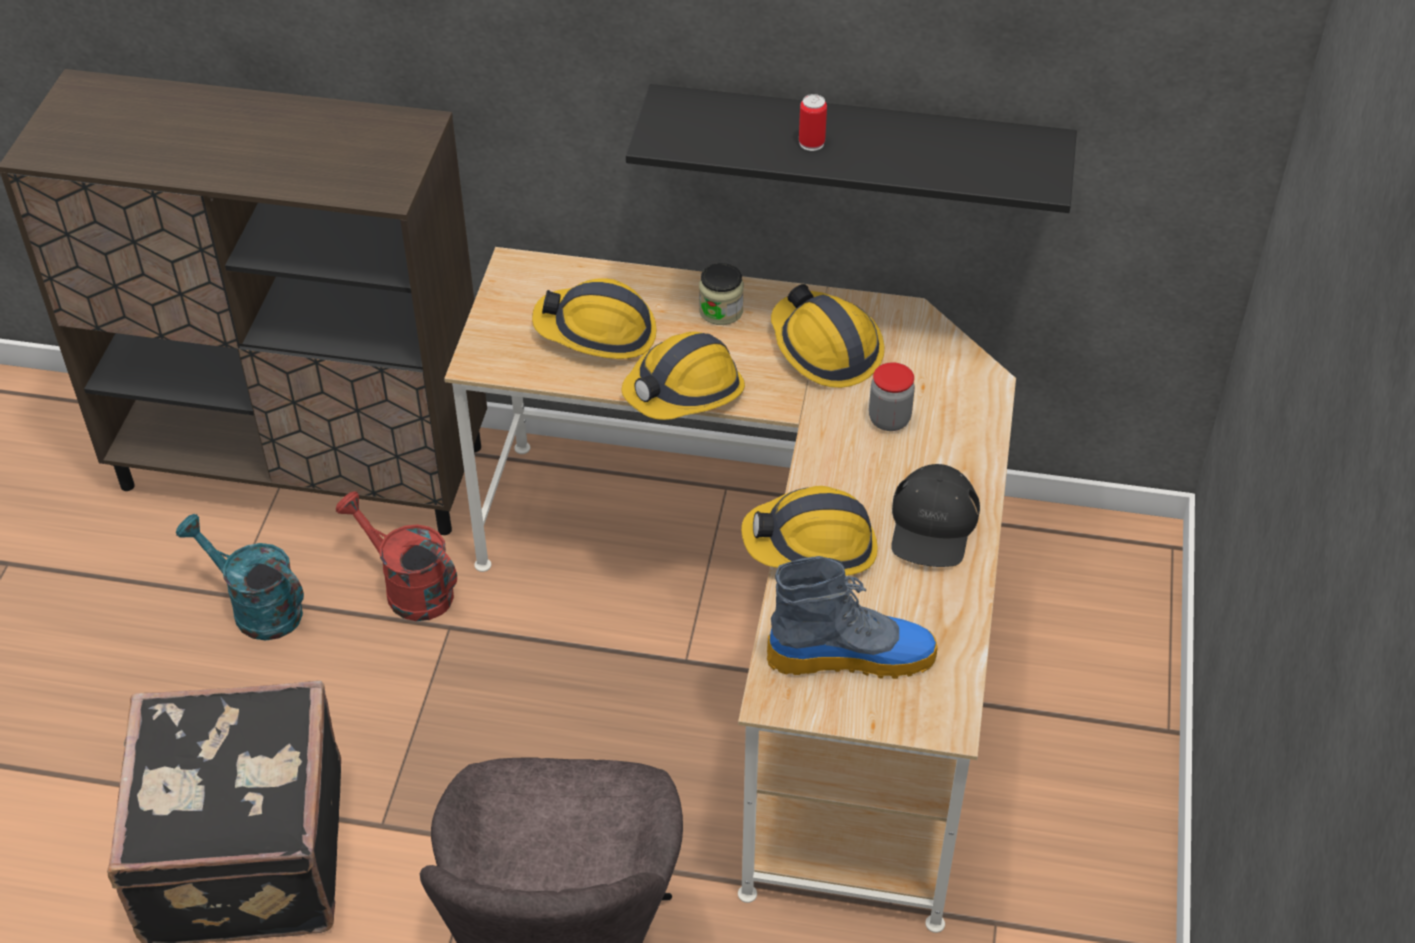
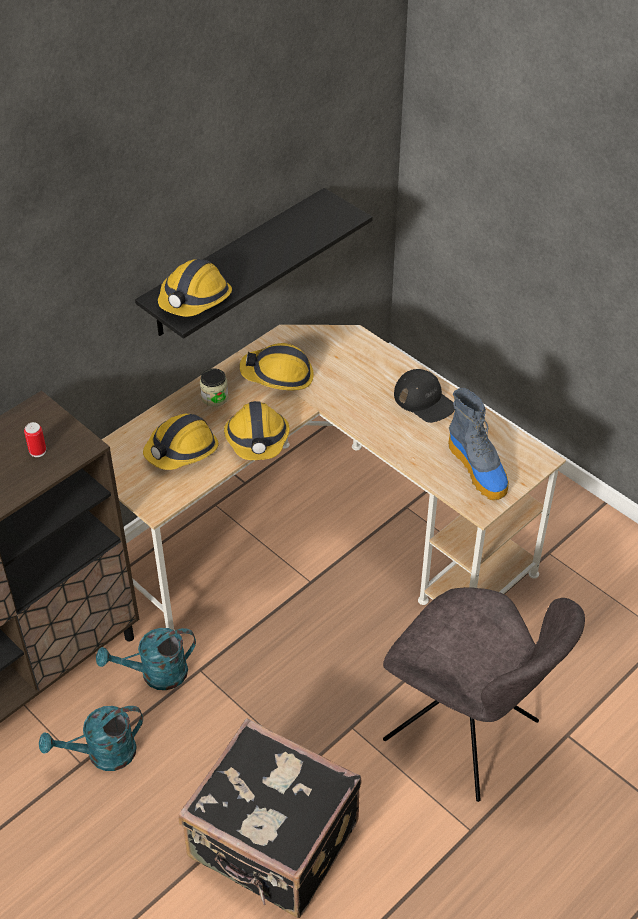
camera: 55 degrees left, 0 degrees up
red watering can [336,491,457,621] -> turquoise watering can [96,628,196,690]
hard hat [741,486,878,576] -> hard hat moved to [158,259,232,317]
boot [767,556,938,679] -> boot turned 120 degrees clockwise [448,388,509,500]
can [799,94,827,151] -> can moved to [24,422,46,457]
jar [869,362,915,431] -> none

